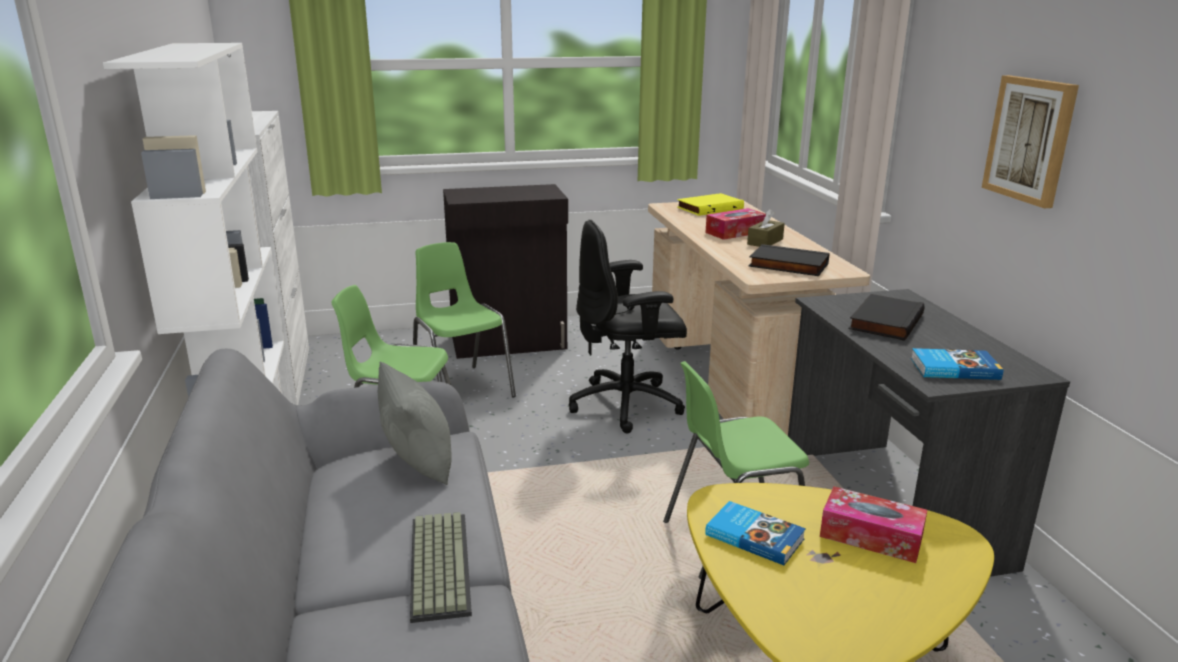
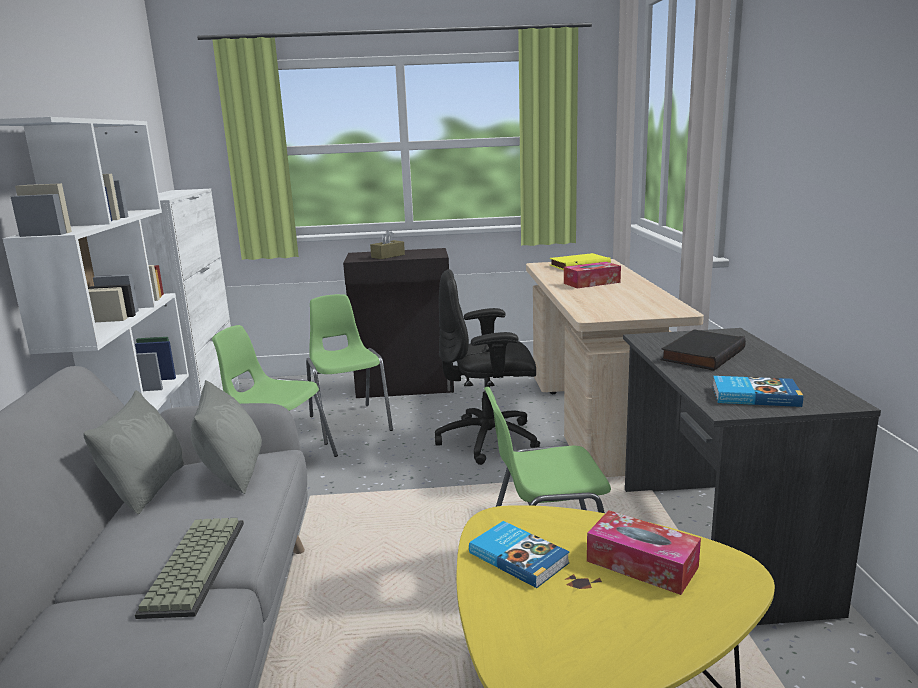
camera: 10 degrees right, 5 degrees down
brown tissue box [747,209,785,247] -> brown tissue box moved to [370,230,405,259]
black book [748,244,829,276] -> none
picture [982,75,1079,208] -> none
none -> grey pillow [84,390,184,514]

